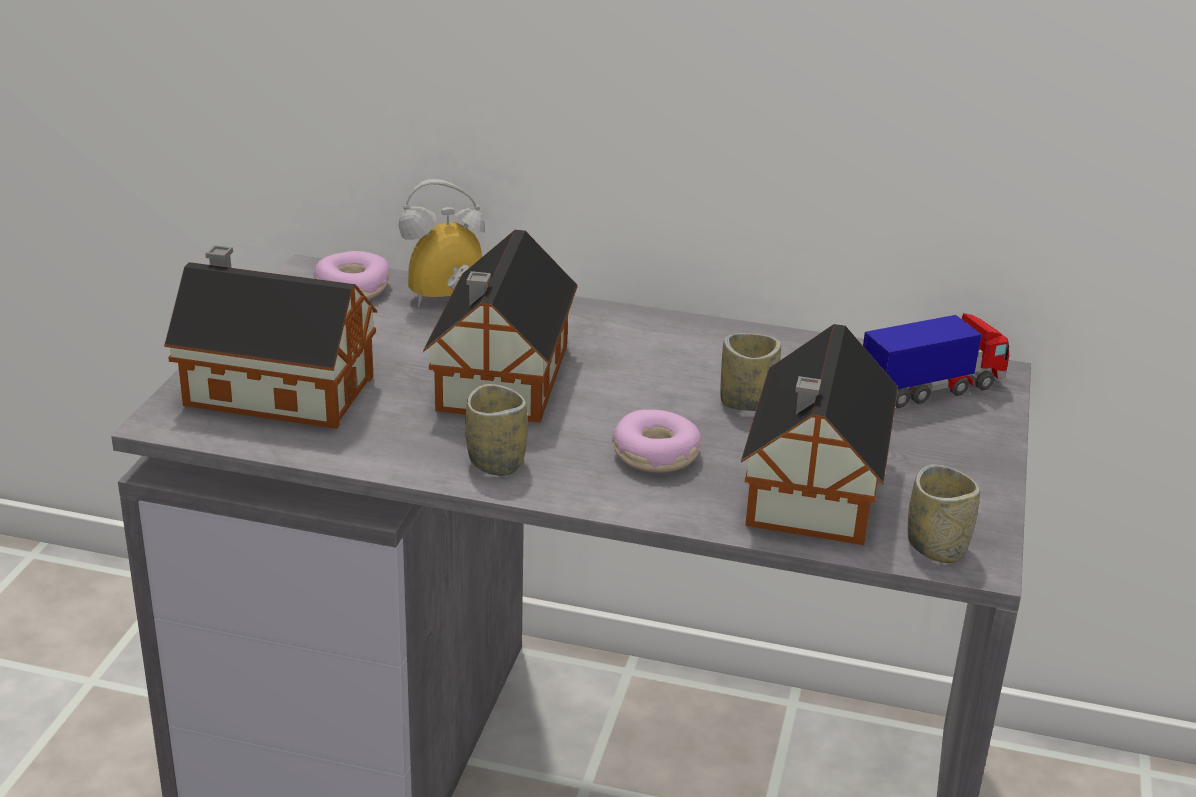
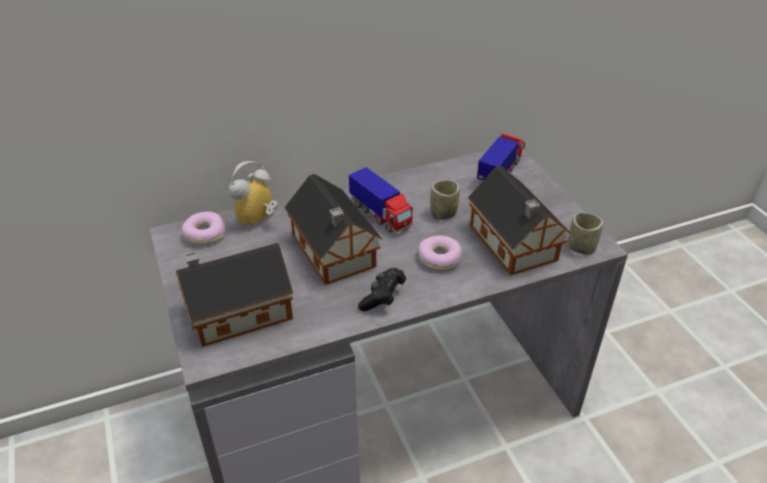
camera: 35 degrees left, 10 degrees up
cup [465,384,528,476] -> black game controller [358,268,406,311]
none -> toy truck [349,167,413,234]

